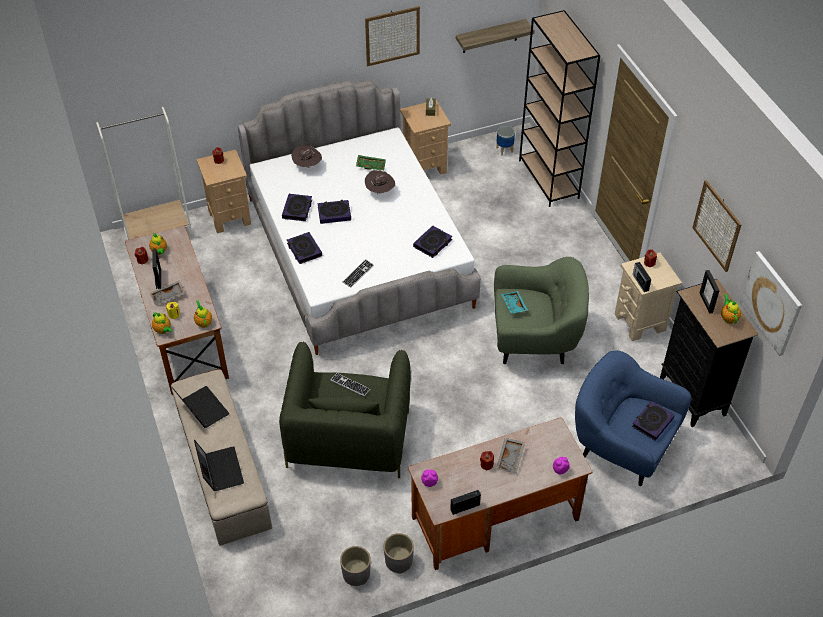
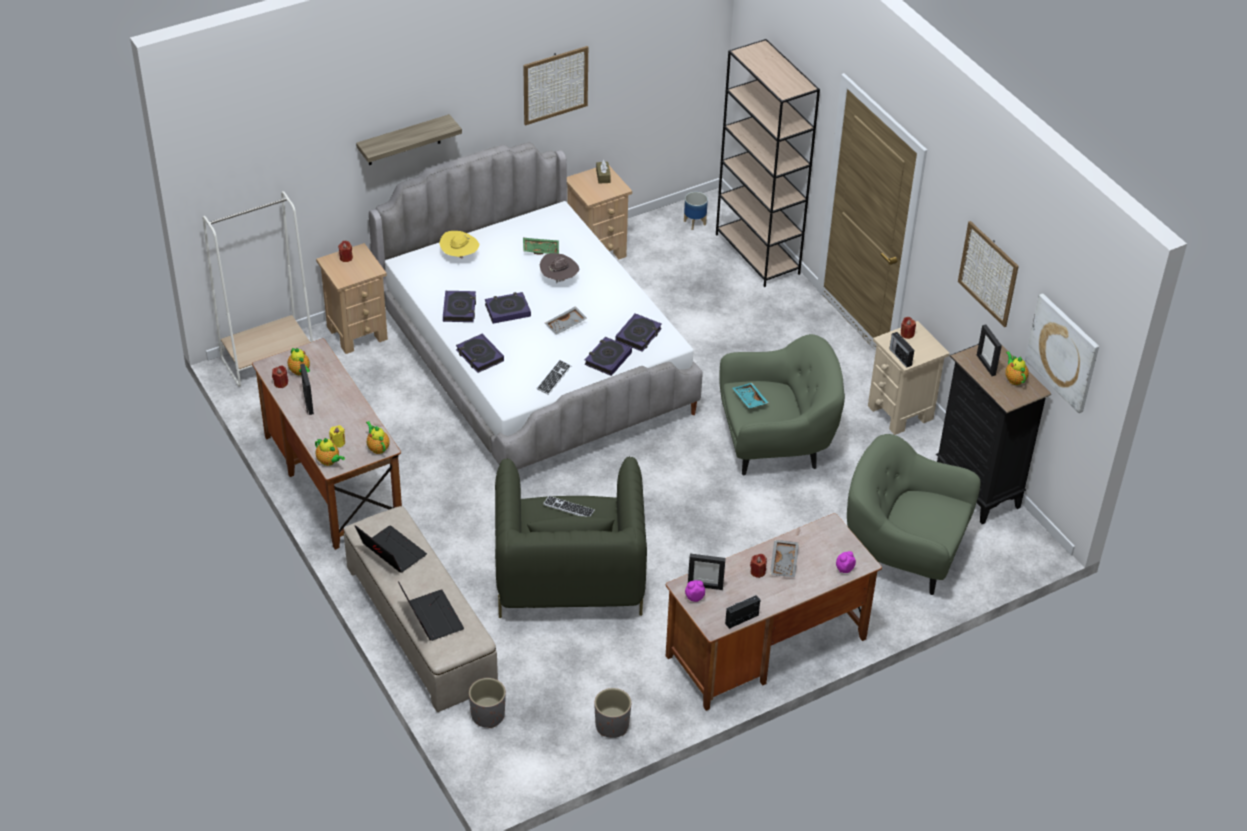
camera: 10 degrees left, 5 degrees down
grey tray [150,281,185,305] -> grey tray moved to [545,306,587,335]
brown hat [291,145,322,168] -> yellow hat [439,231,479,258]
grey planter [384,533,414,574] -> grey planter moved to [469,678,506,728]
shelf [456,19,535,53] -> shelf moved to [356,114,462,165]
blue armchair [575,350,691,486] -> green armchair [847,434,981,595]
book [632,401,675,441] -> book moved to [584,337,632,376]
none -> picture frame [688,554,726,590]

